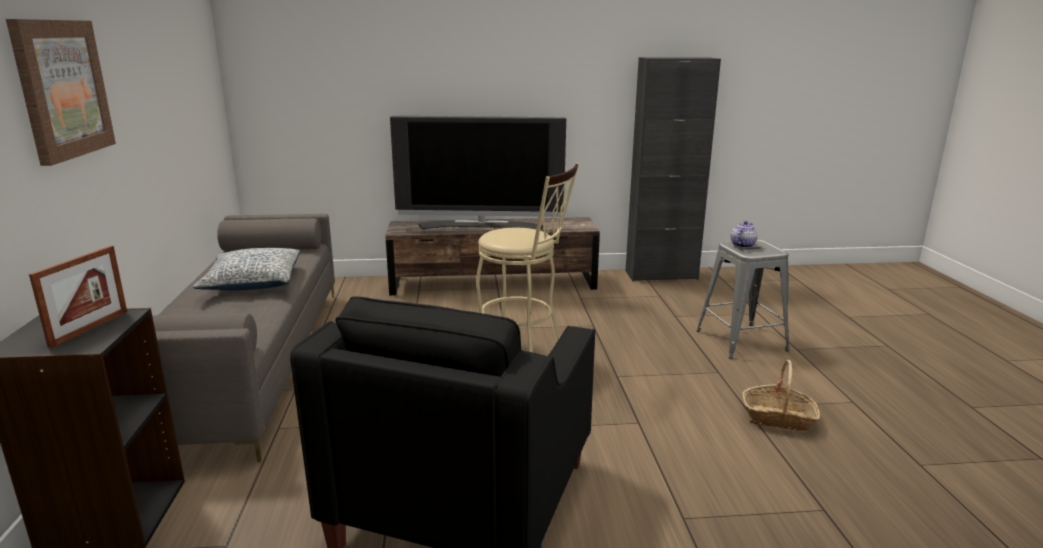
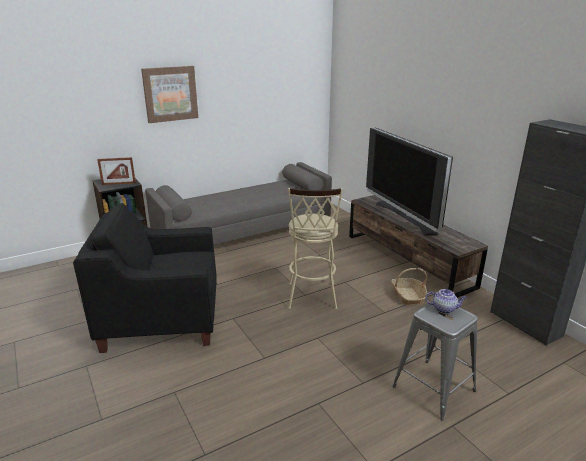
camera: 65 degrees right, 5 degrees up
pillow [193,248,300,291] -> none
basket [742,360,821,432] -> basket moved to [391,268,427,305]

